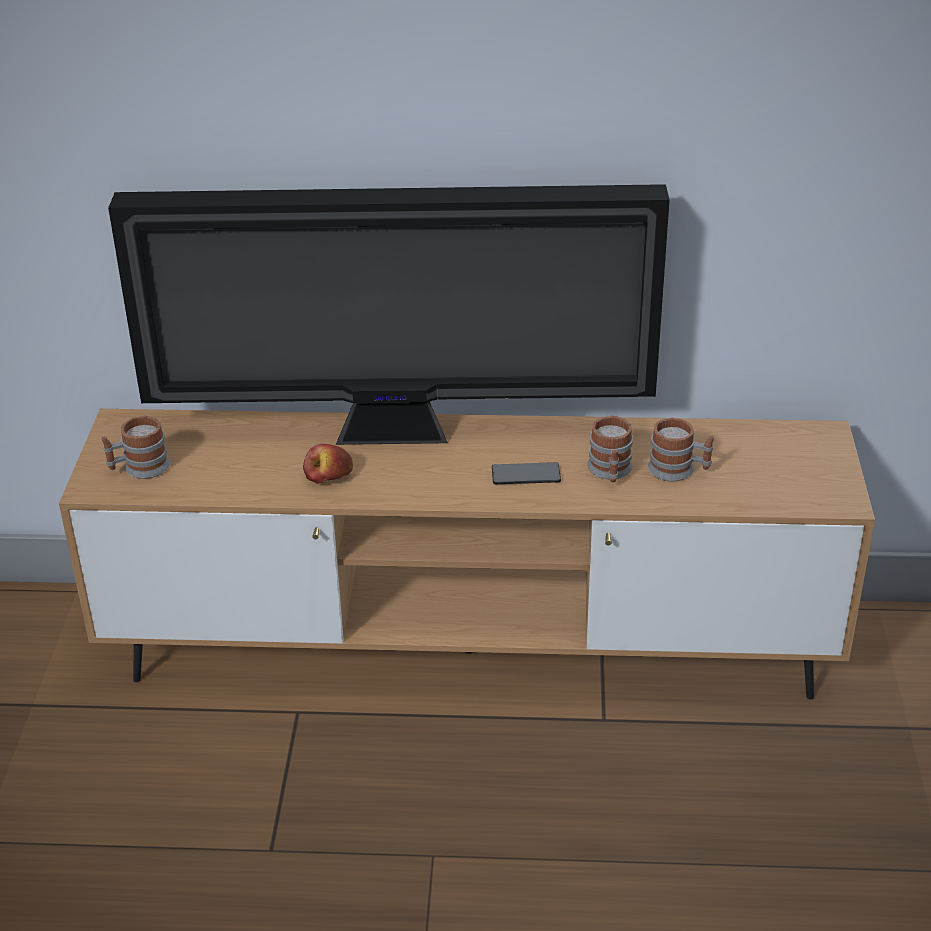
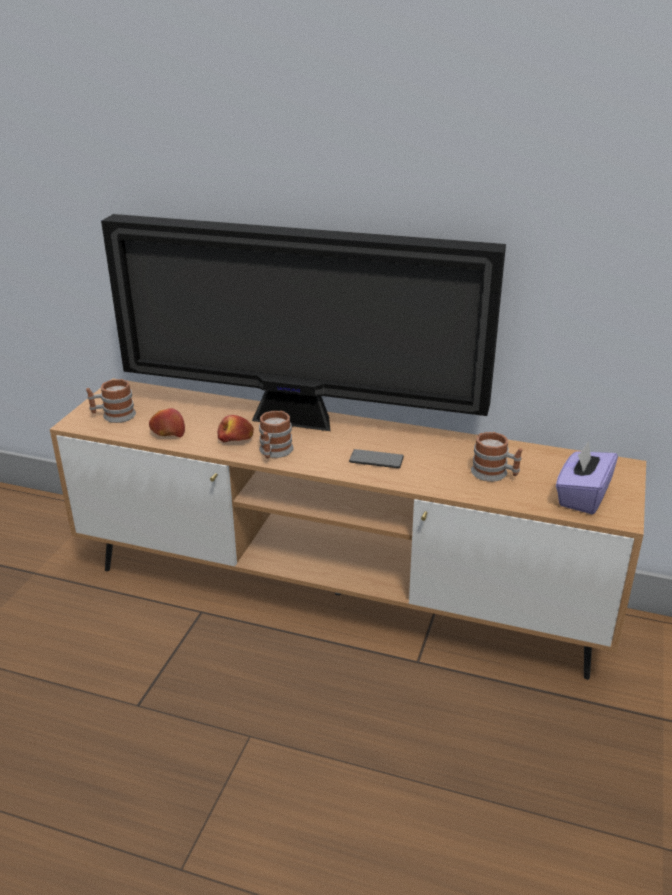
camera: 15 degrees right, 5 degrees down
mug [587,415,633,483] -> mug moved to [259,411,294,459]
none -> apple [149,408,185,438]
none -> purple tissue box [556,441,618,514]

